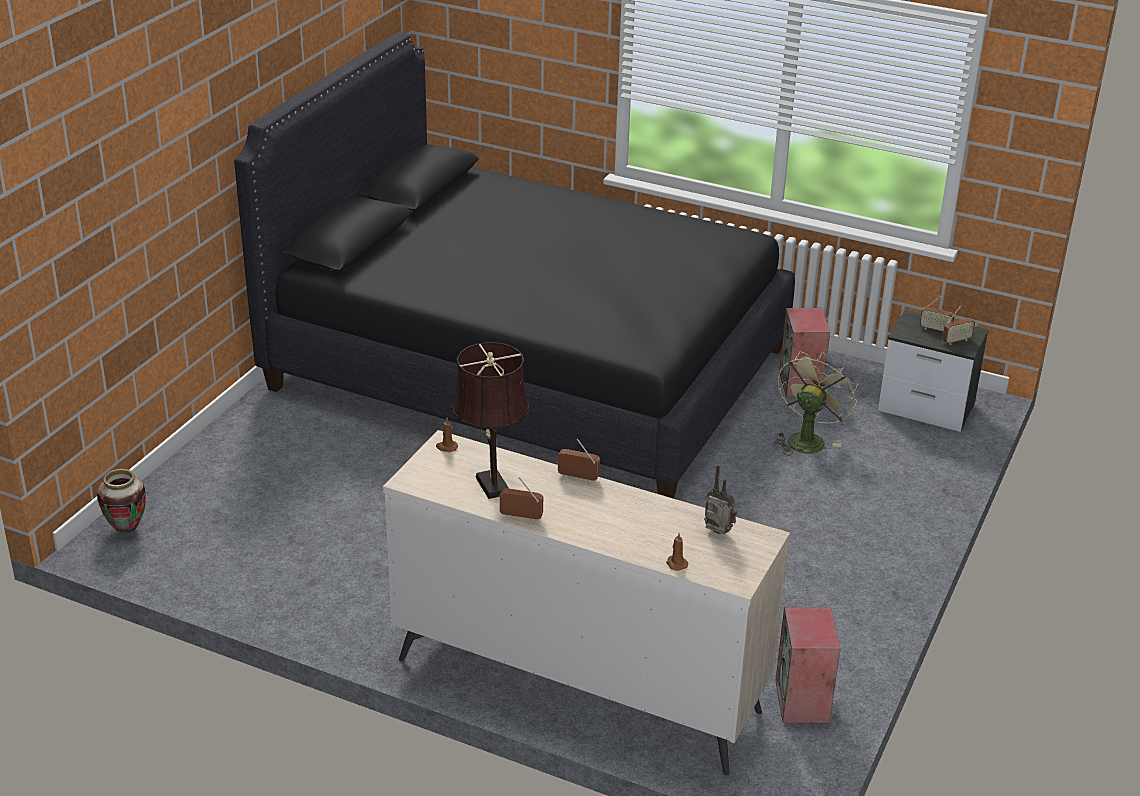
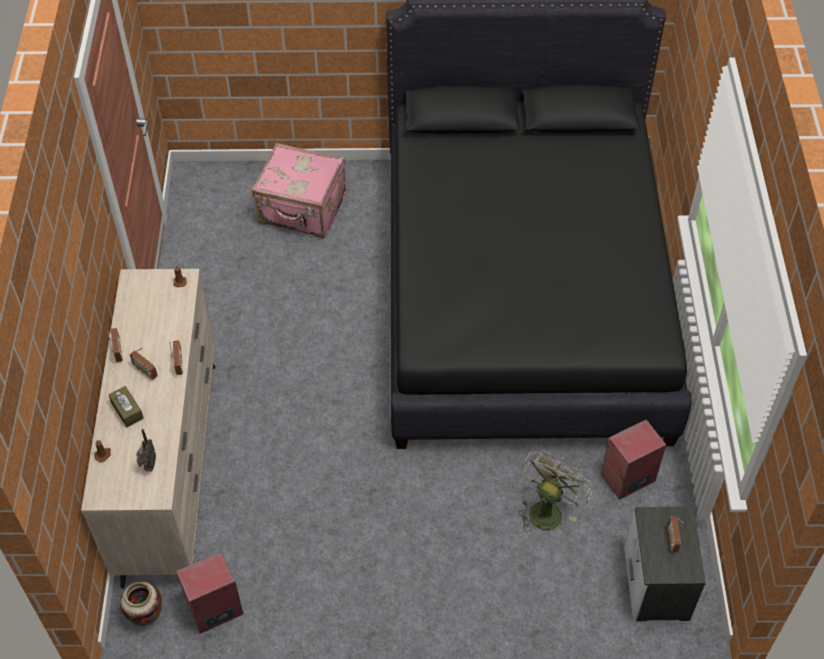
camera: 65 degrees right, 20 degrees up
vase [97,469,146,534] -> vase moved to [120,581,162,626]
brown table lamp [452,342,529,499] -> none
green fan [775,352,858,456] -> green fan turned 60 degrees counterclockwise [518,451,592,532]
radio [942,306,975,345] -> radio moved to [130,347,158,380]
none -> brown tissue box [108,386,144,427]
none -> pink suitcase [252,143,346,238]

